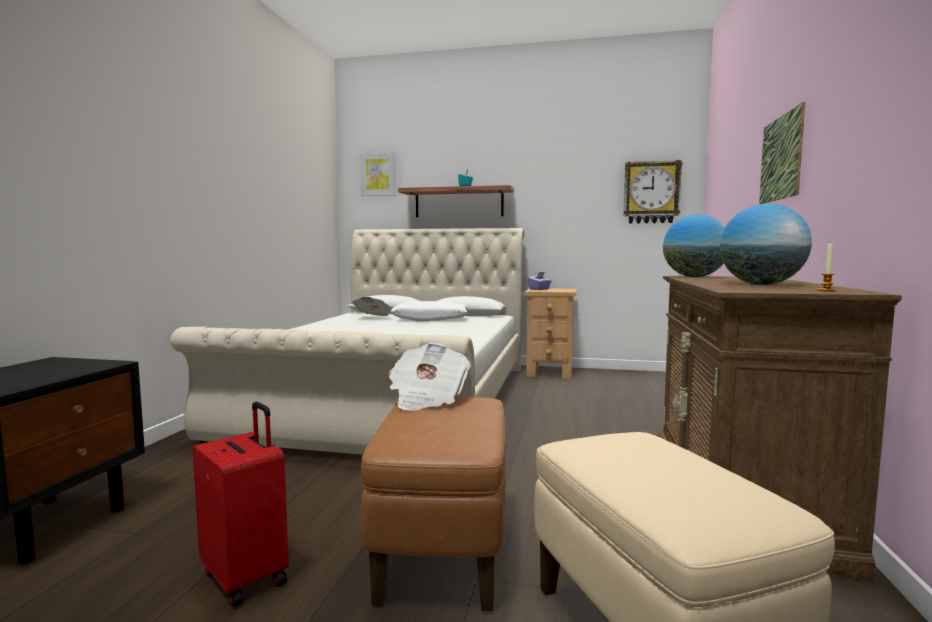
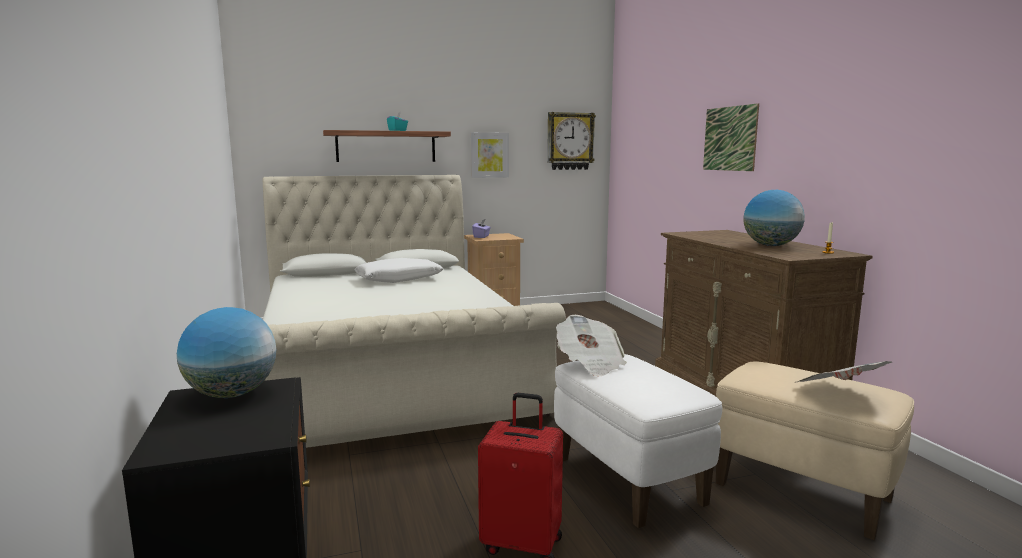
camera: 30 degrees left, 5 degrees up
newspaper [352,297,392,316] -> newspaper moved to [797,361,892,382]
picture [360,152,396,196] -> picture moved to [471,132,509,178]
brown ottoman [361,396,505,612] -> white ottoman [554,354,722,528]
globe [663,214,725,277] -> globe moved to [177,307,276,398]

